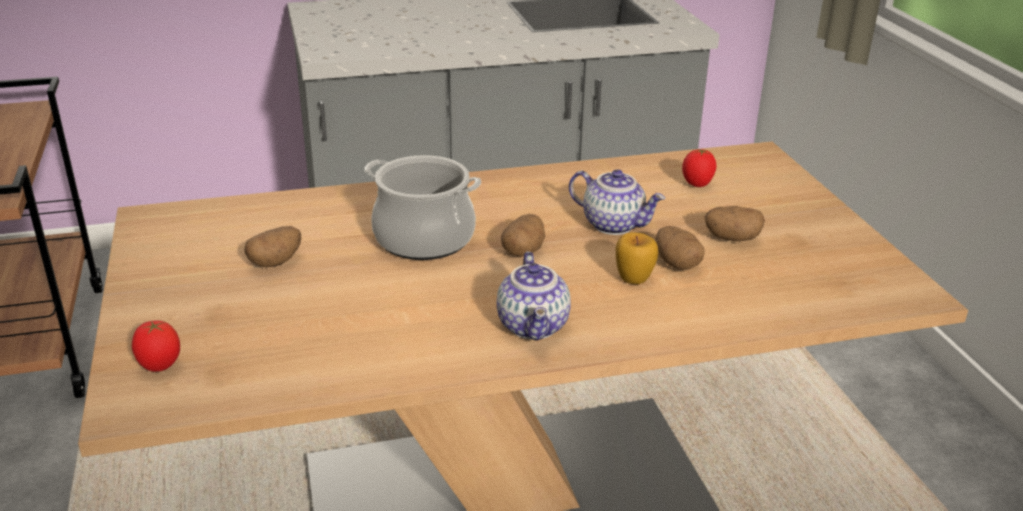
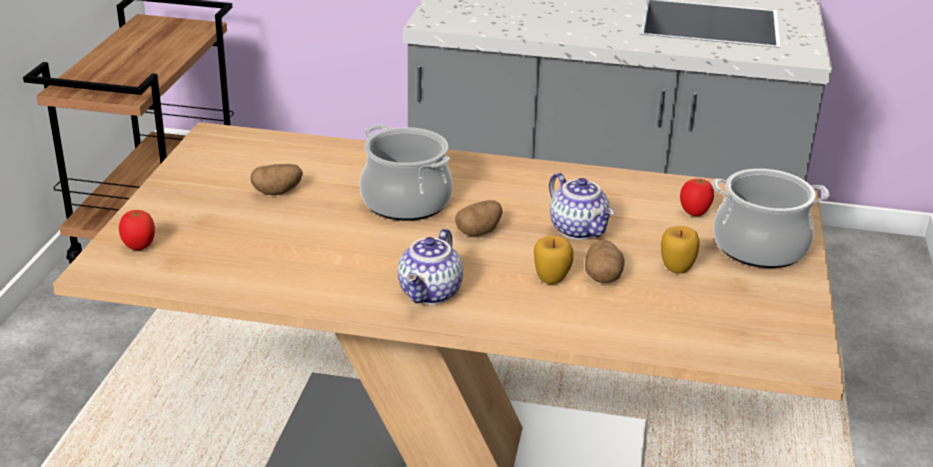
camera: 25 degrees right, 0 degrees up
potato [705,206,765,241] -> apple [661,226,700,274]
none -> cooking pot [712,169,829,268]

